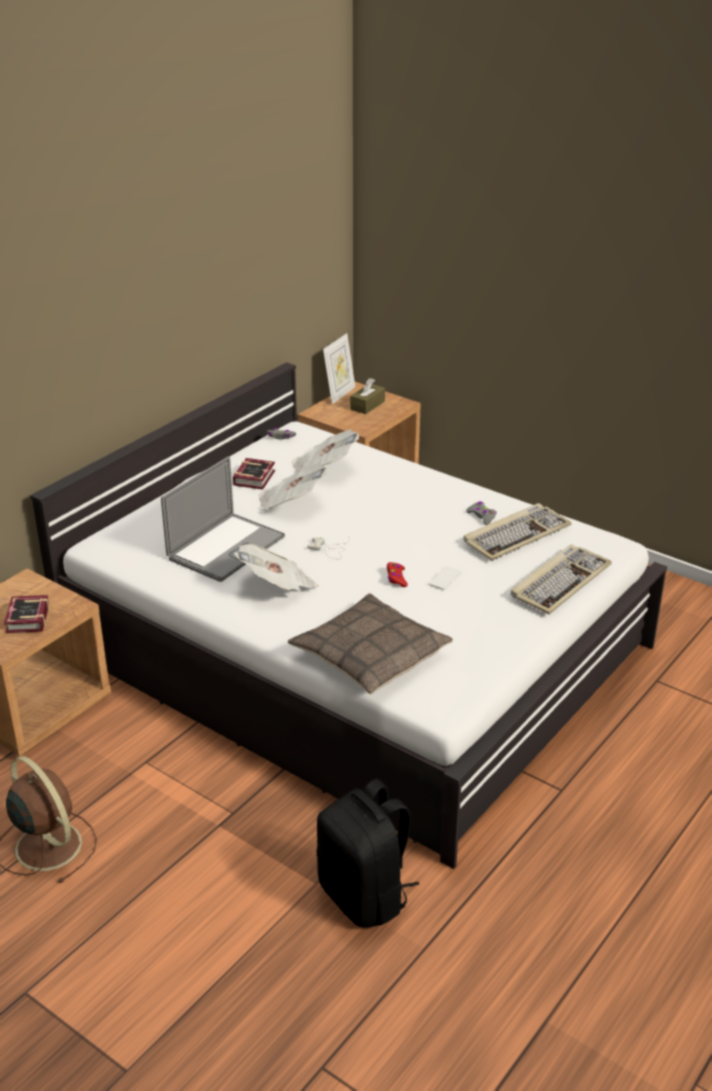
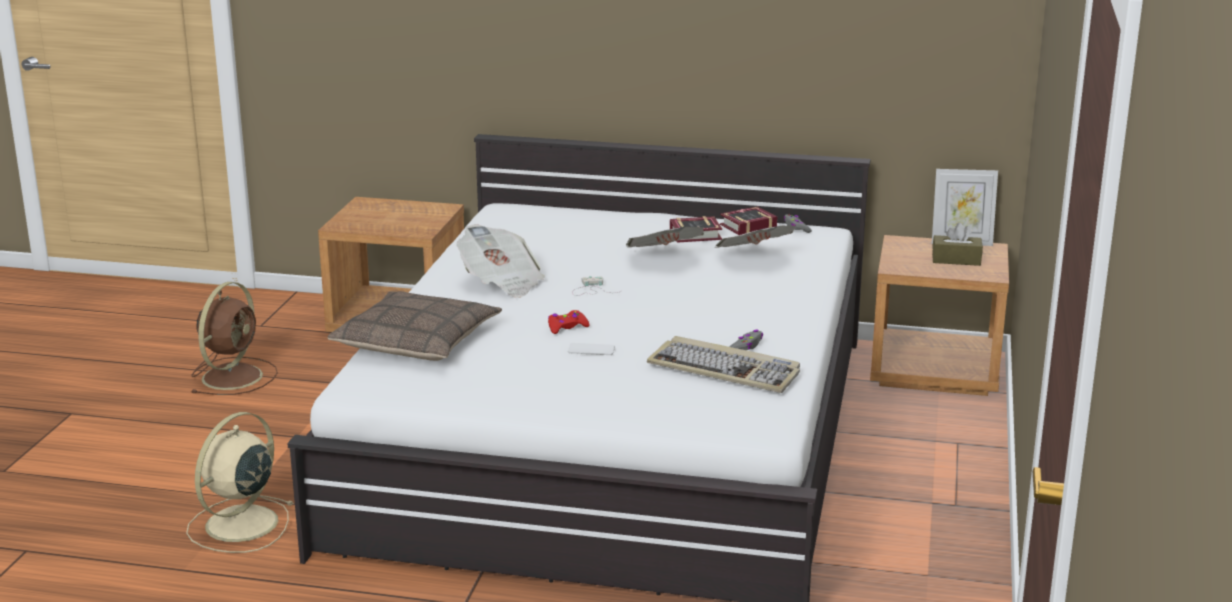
camera: 65 degrees right, 10 degrees down
book [4,595,49,633] -> book moved to [720,206,777,235]
laptop [161,456,285,582] -> none
black backpack [317,779,419,928] -> beige fan [186,412,294,553]
keyboard [511,544,612,615] -> none

